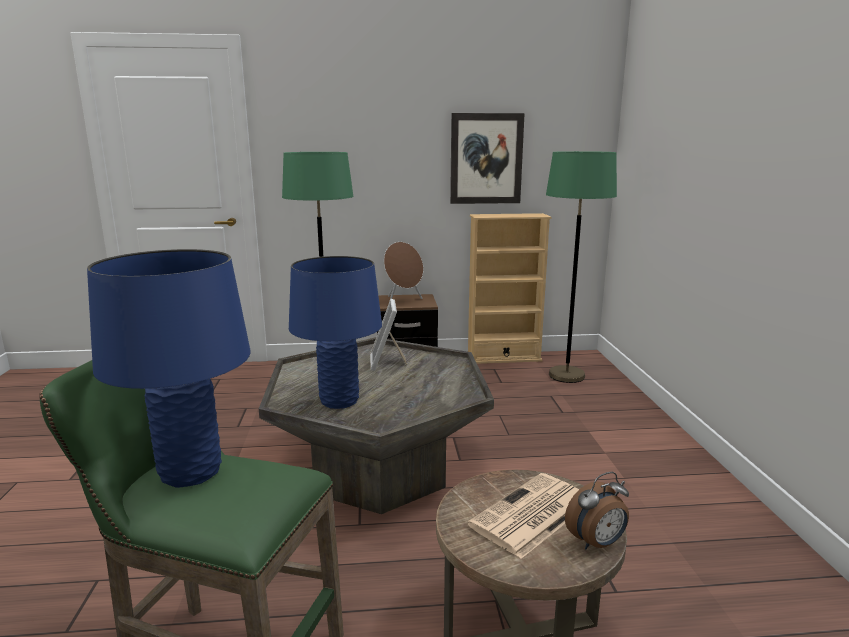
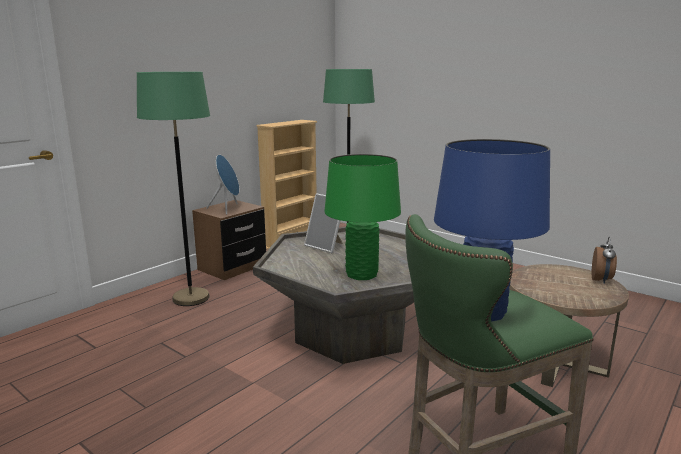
camera: 45 degrees left, 0 degrees up
blue table lamp [289,256,382,409] -> green table lamp [324,154,401,280]
brown speaker [384,242,423,302] -> blue speaker [206,155,239,214]
picture [450,113,525,204] -> none
newspaper [468,473,579,559] -> none

